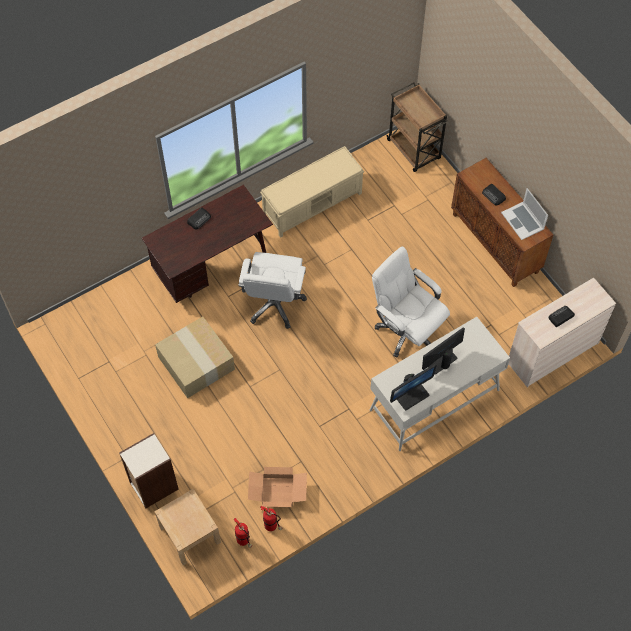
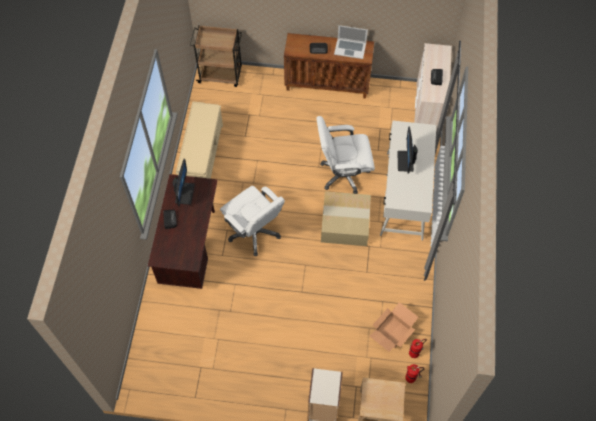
camera: 50 degrees left, 0 degrees up
cardboard box [155,316,235,398] -> cardboard box moved to [321,191,371,246]
monitor [390,364,437,410] -> monitor moved to [173,159,195,206]

